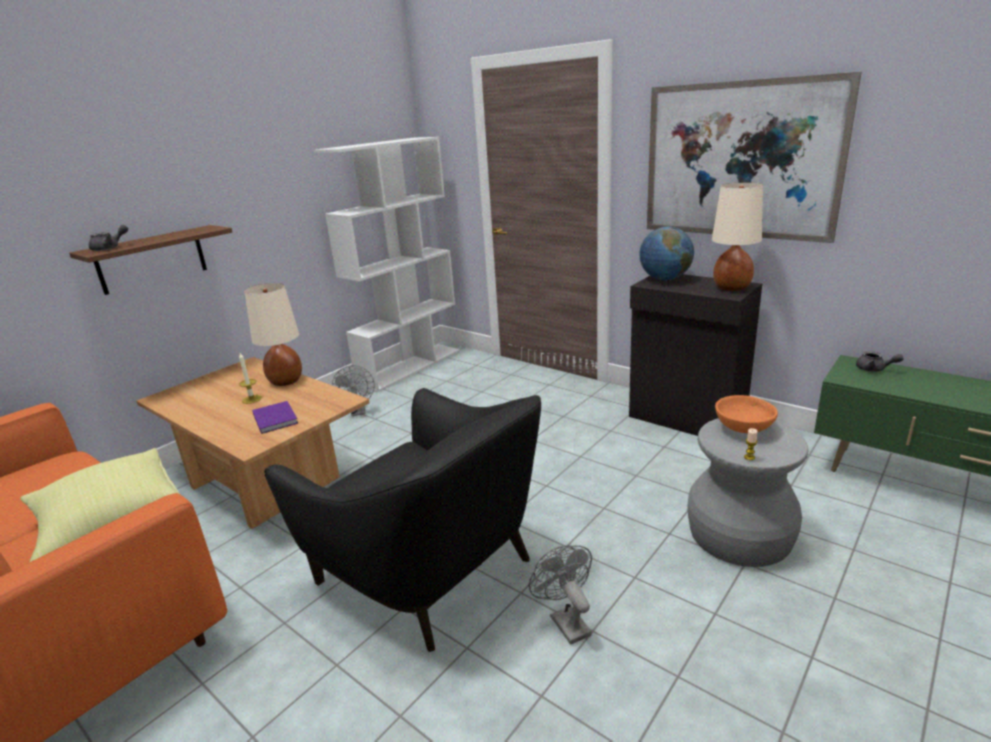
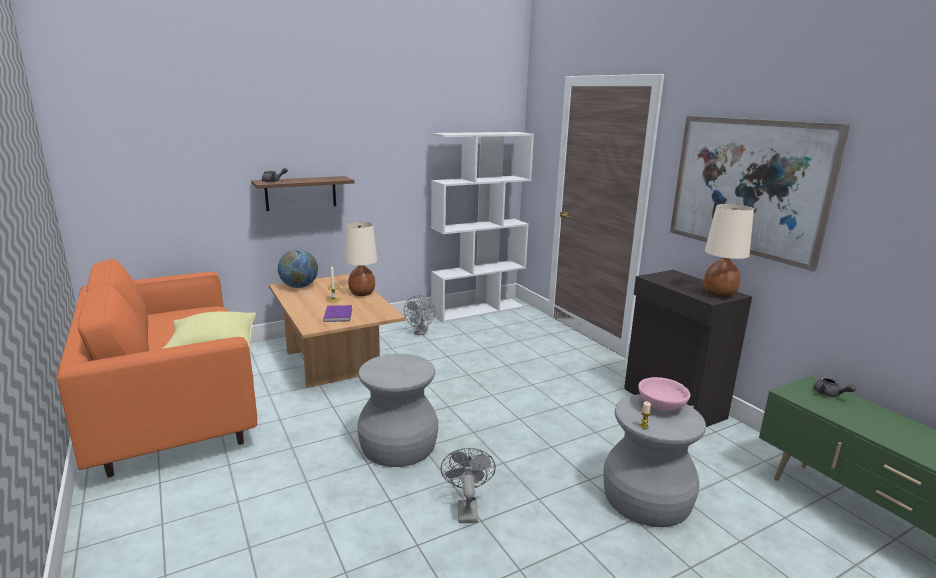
camera: 20 degrees right, 5 degrees down
black armchair [264,388,541,652] -> grey stool [357,354,438,467]
globe [639,226,694,280] -> globe moved to [278,249,318,288]
orange bowl [715,395,778,433] -> pink bowl [638,377,690,411]

